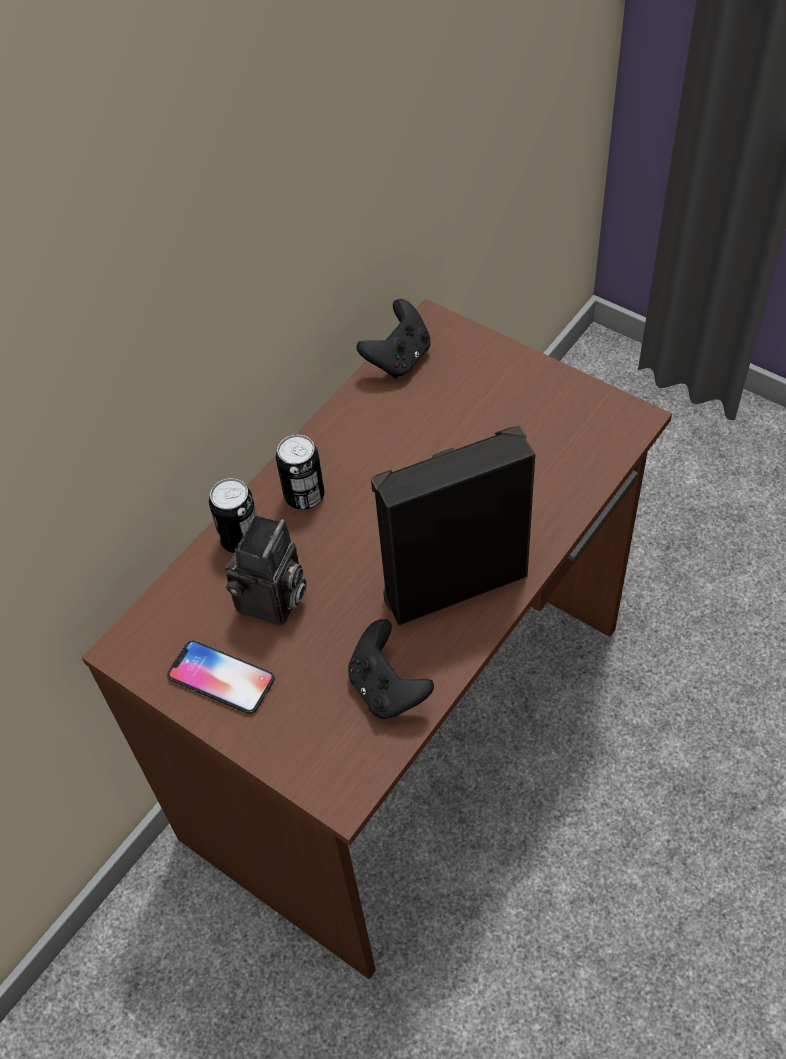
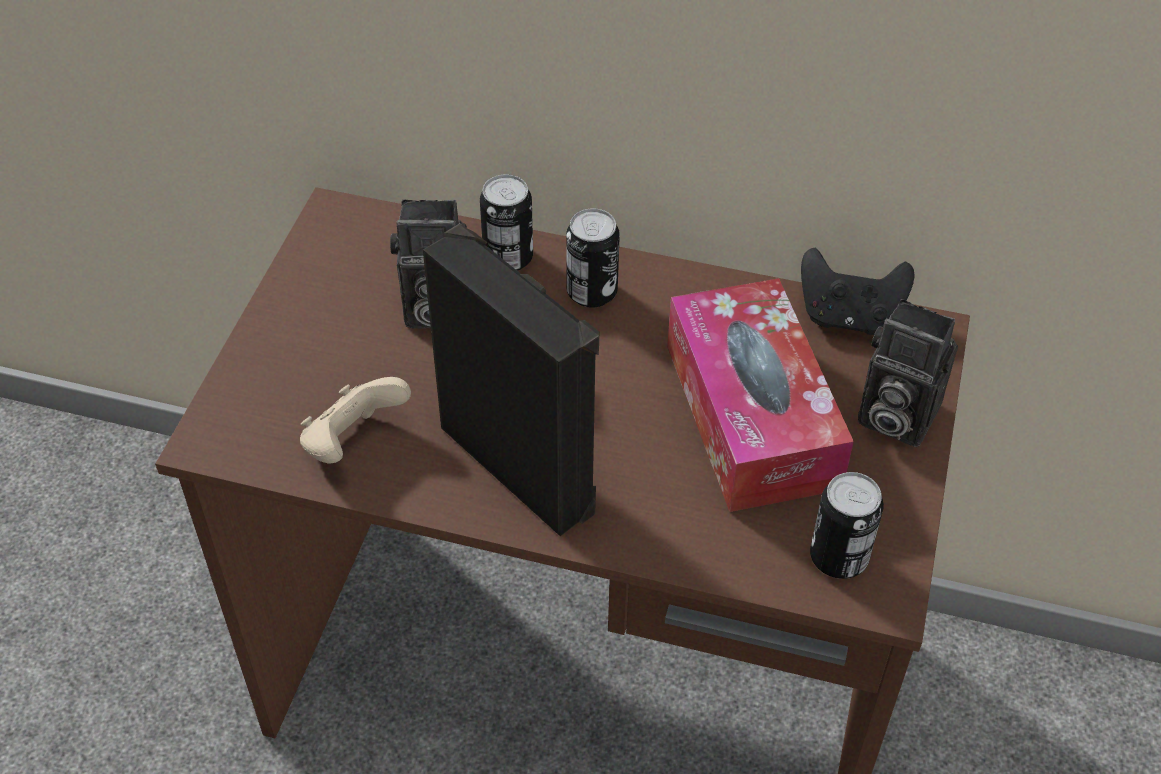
camera: 65 degrees right, 5 degrees down
phone [167,640,275,714] -> none
black game controller [348,619,434,719] -> beige game controller [300,377,411,463]
none -> tissue box [667,278,854,512]
none -> can [810,472,884,579]
none -> camera [858,299,958,447]

